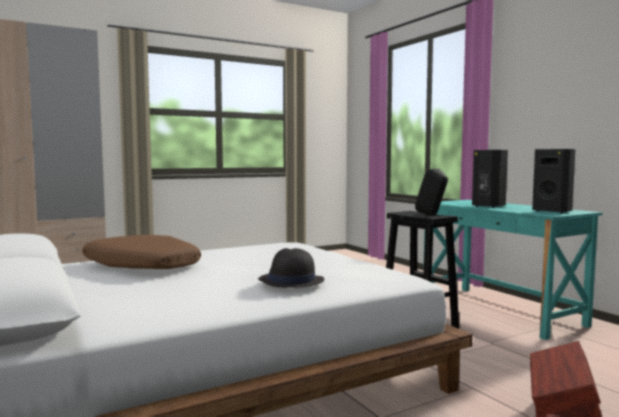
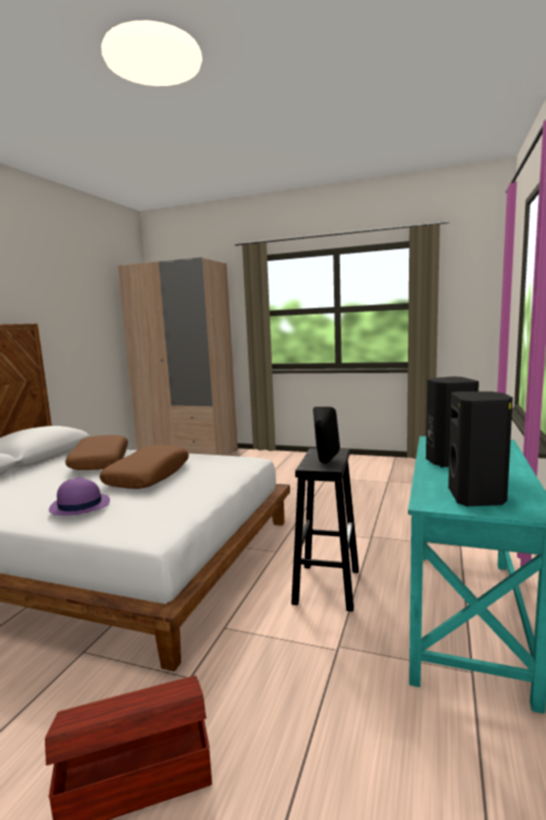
camera: 50 degrees right, 5 degrees up
black hat [258,248,324,288] -> purple hat [49,477,110,516]
none -> brown pillow [100,445,189,489]

